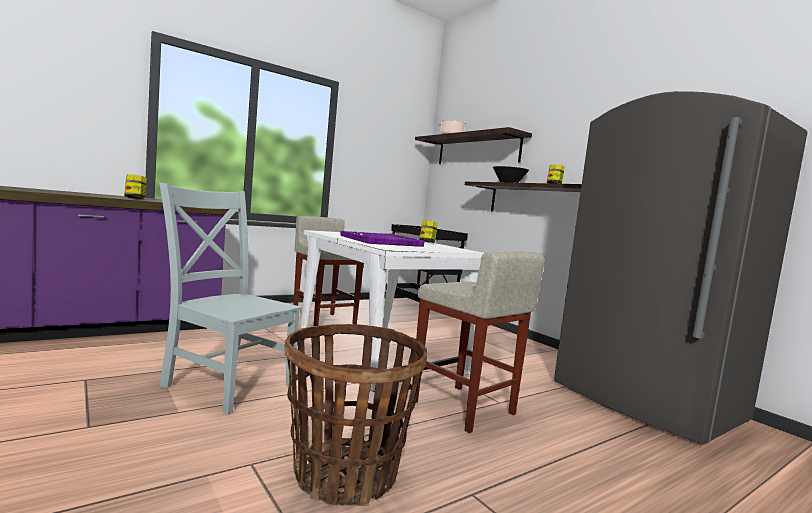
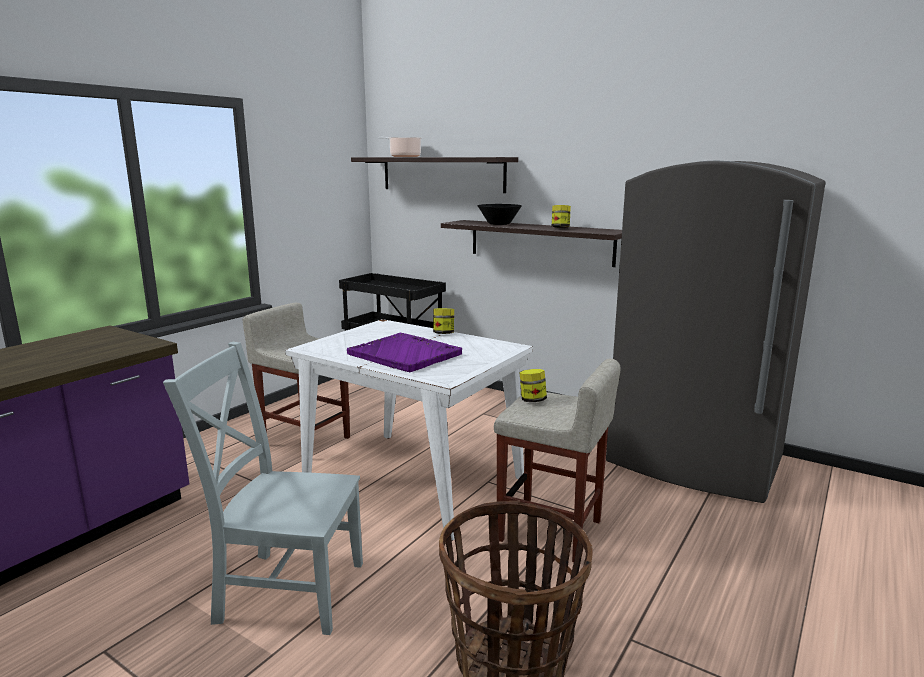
camera: 20 degrees left, 10 degrees up
jar [124,174,146,199] -> jar moved to [519,369,547,402]

